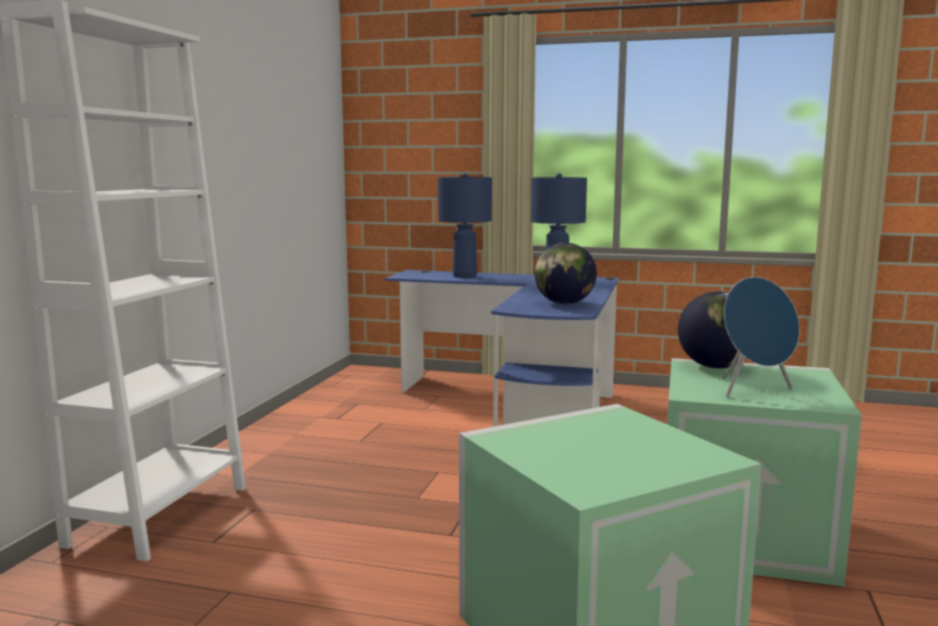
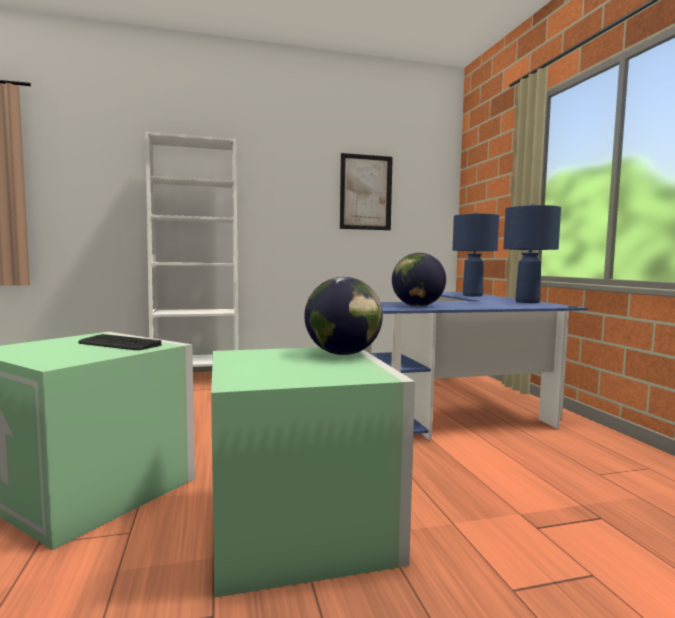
camera: 60 degrees right, 5 degrees down
blue speaker [723,277,800,398] -> none
none -> keyboard [78,334,161,350]
none -> picture [340,153,393,230]

